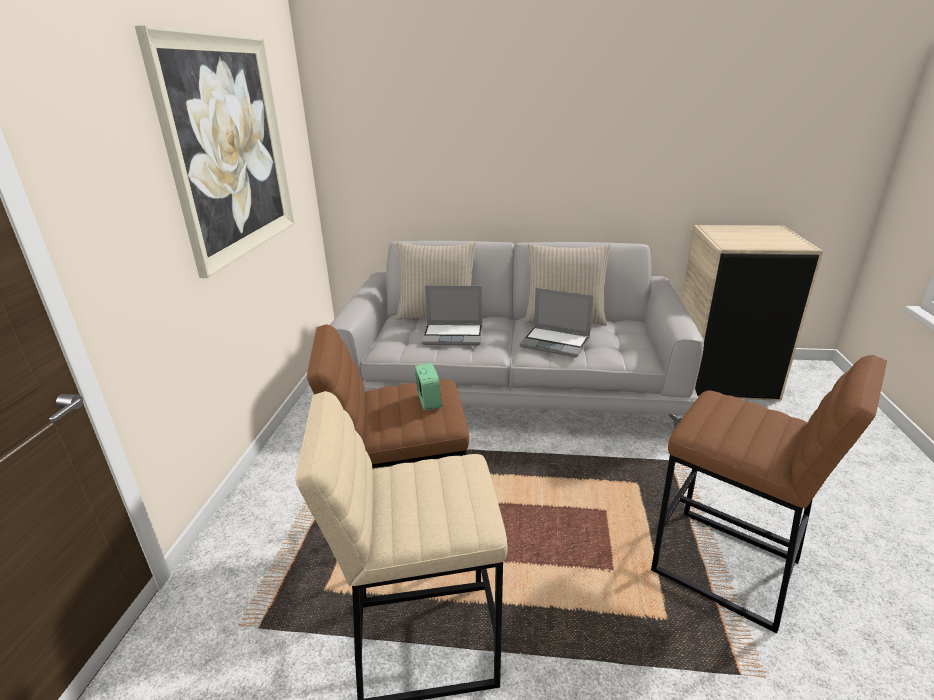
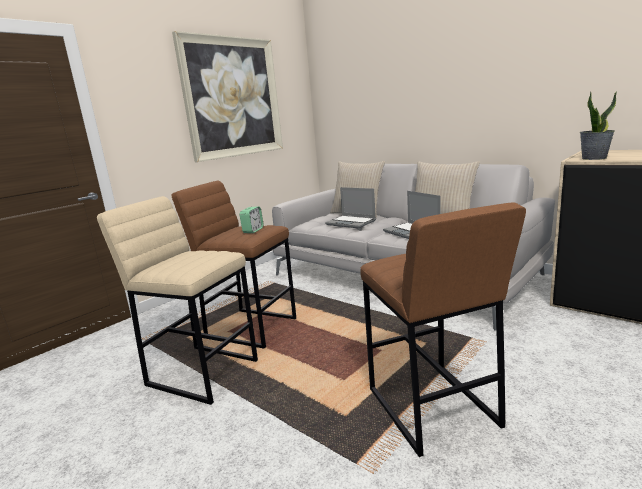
camera: 35 degrees right, 10 degrees down
none -> potted plant [580,91,617,160]

